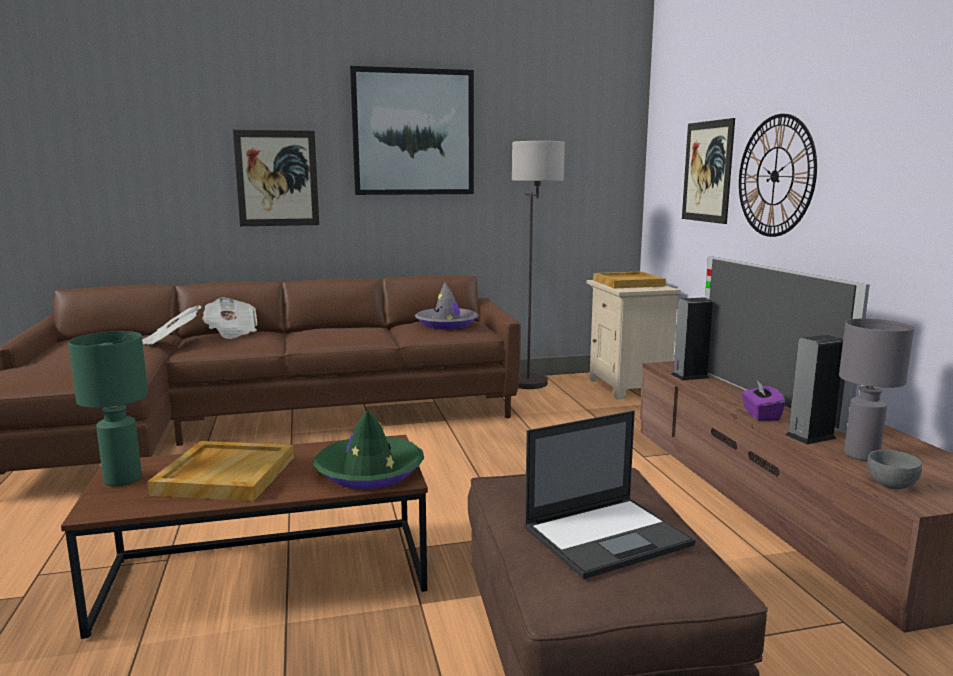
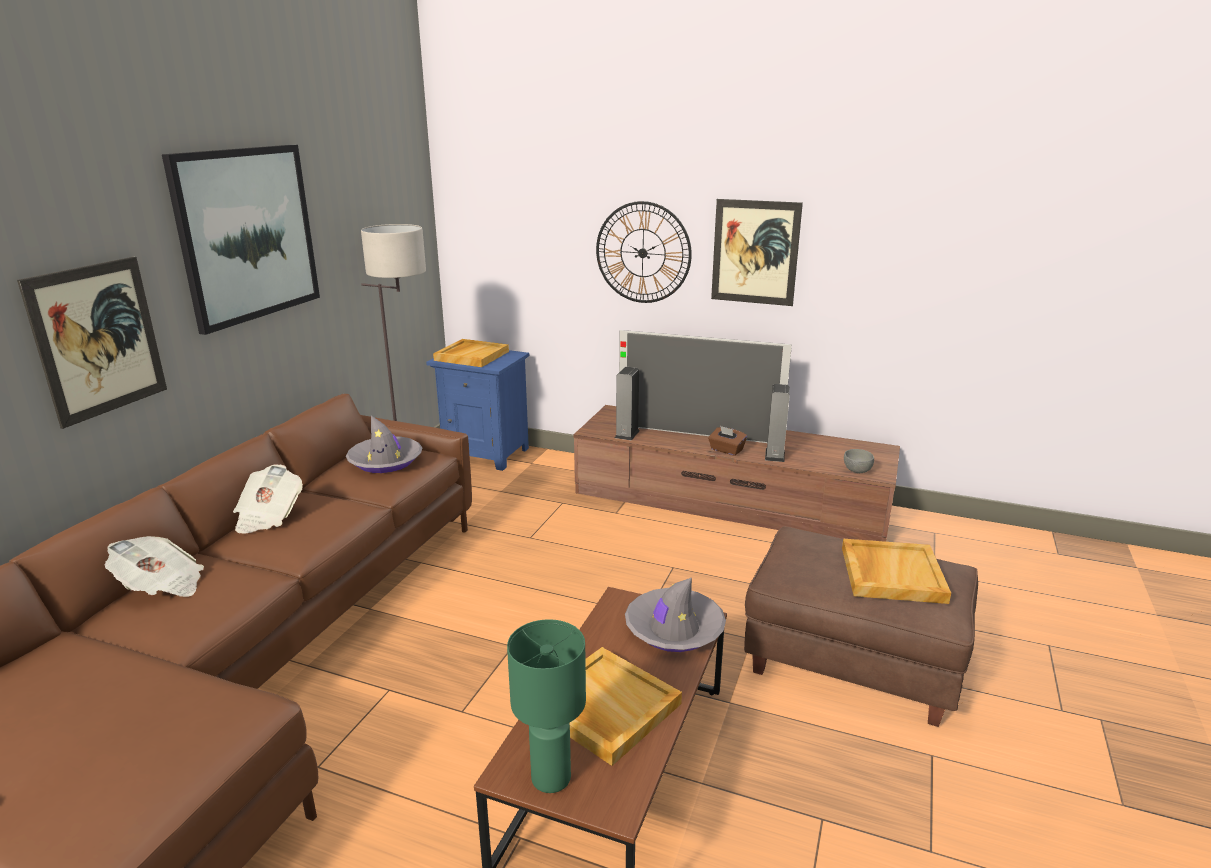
camera: 55 degrees left, 10 degrees up
newspaper [142,305,202,345] -> newspaper moved to [233,464,303,533]
green hat [313,410,424,489] -> grey hat [625,578,726,652]
laptop [524,411,696,579] -> beige tray [842,539,951,604]
beige nightstand [586,280,681,400] -> blue nightstand [426,350,529,471]
picture [682,118,735,224] -> picture moved to [711,199,803,306]
purple tissue box [741,379,786,421] -> brown tissue box [708,426,747,456]
grey table lamp [839,318,914,461] -> none

